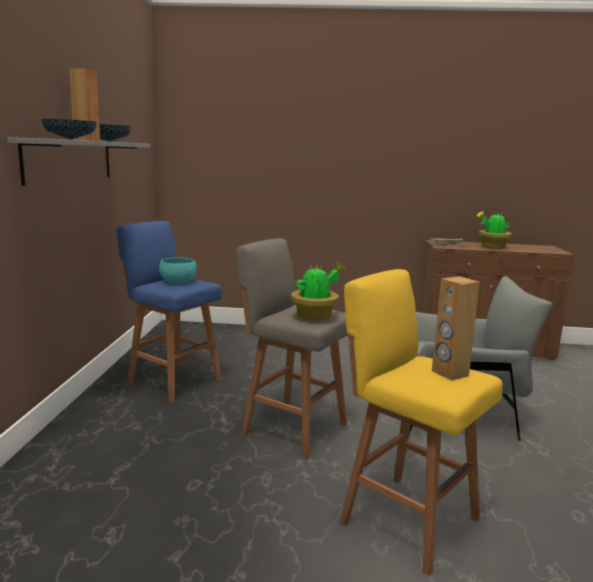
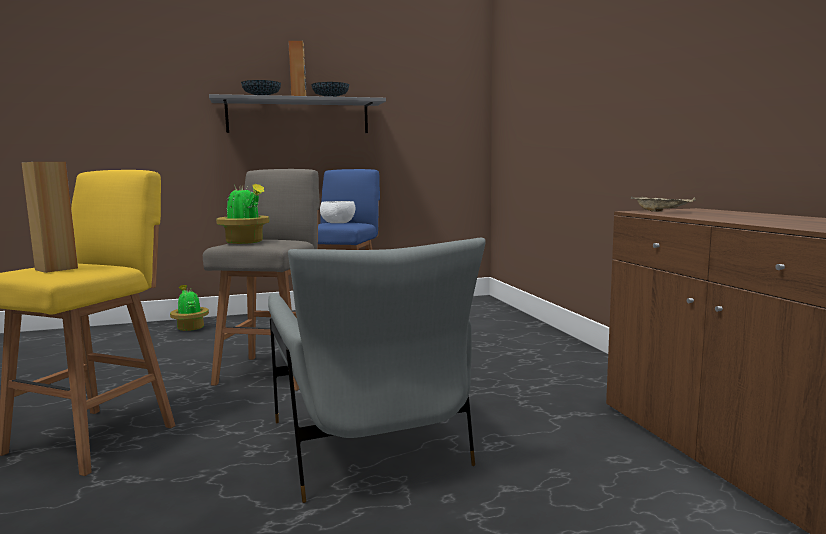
camera: 70 degrees right, 5 degrees down
turquoise bowl [159,257,197,284] -> white bowl [320,201,355,223]
potted plant [477,211,512,249] -> potted plant moved to [170,285,209,331]

